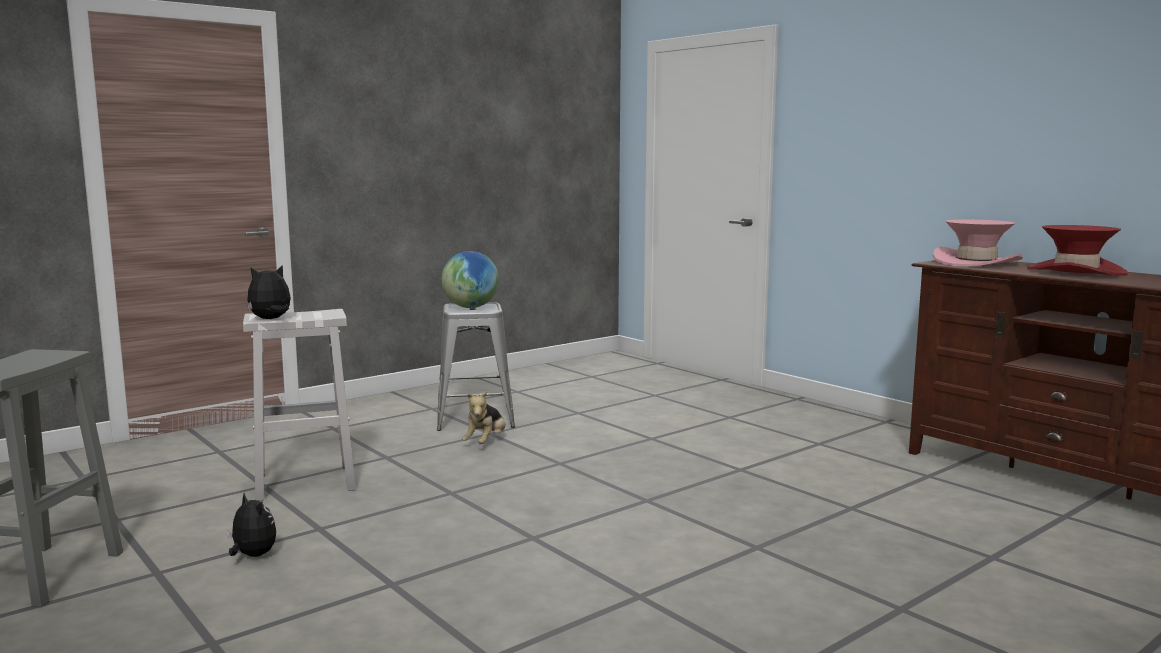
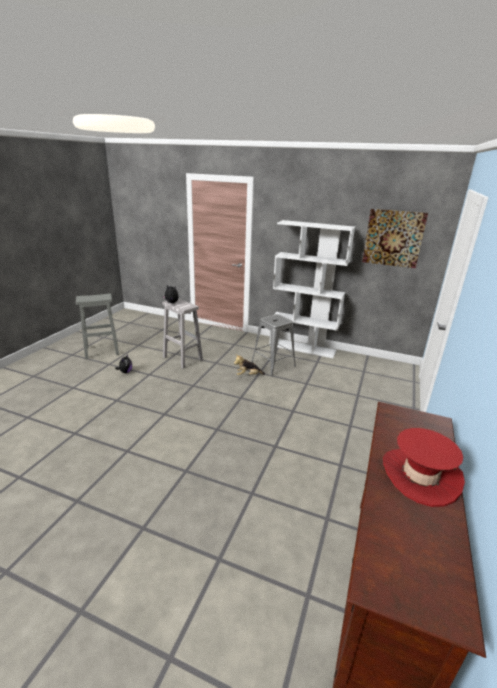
camera: 60 degrees right, 15 degrees up
globe [441,251,499,308] -> none
pink hat [933,220,1022,266] -> none
none -> white bookcase [269,220,355,358]
none -> picture [362,209,428,268]

